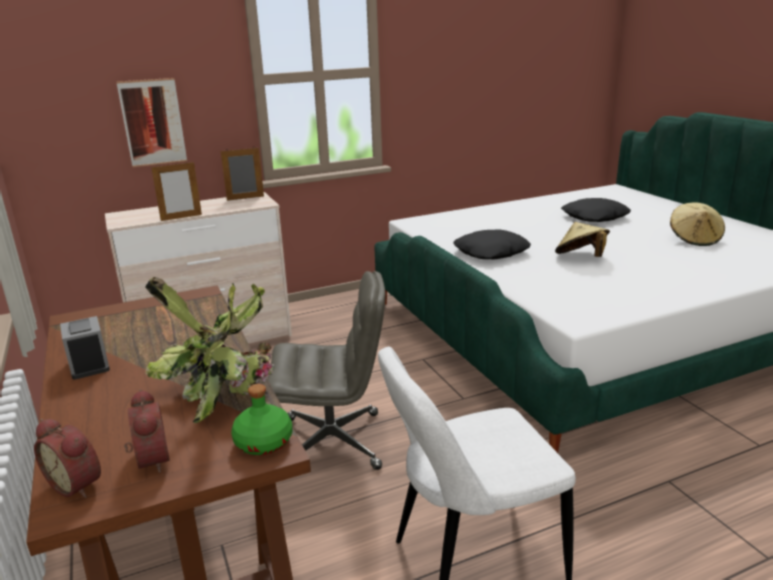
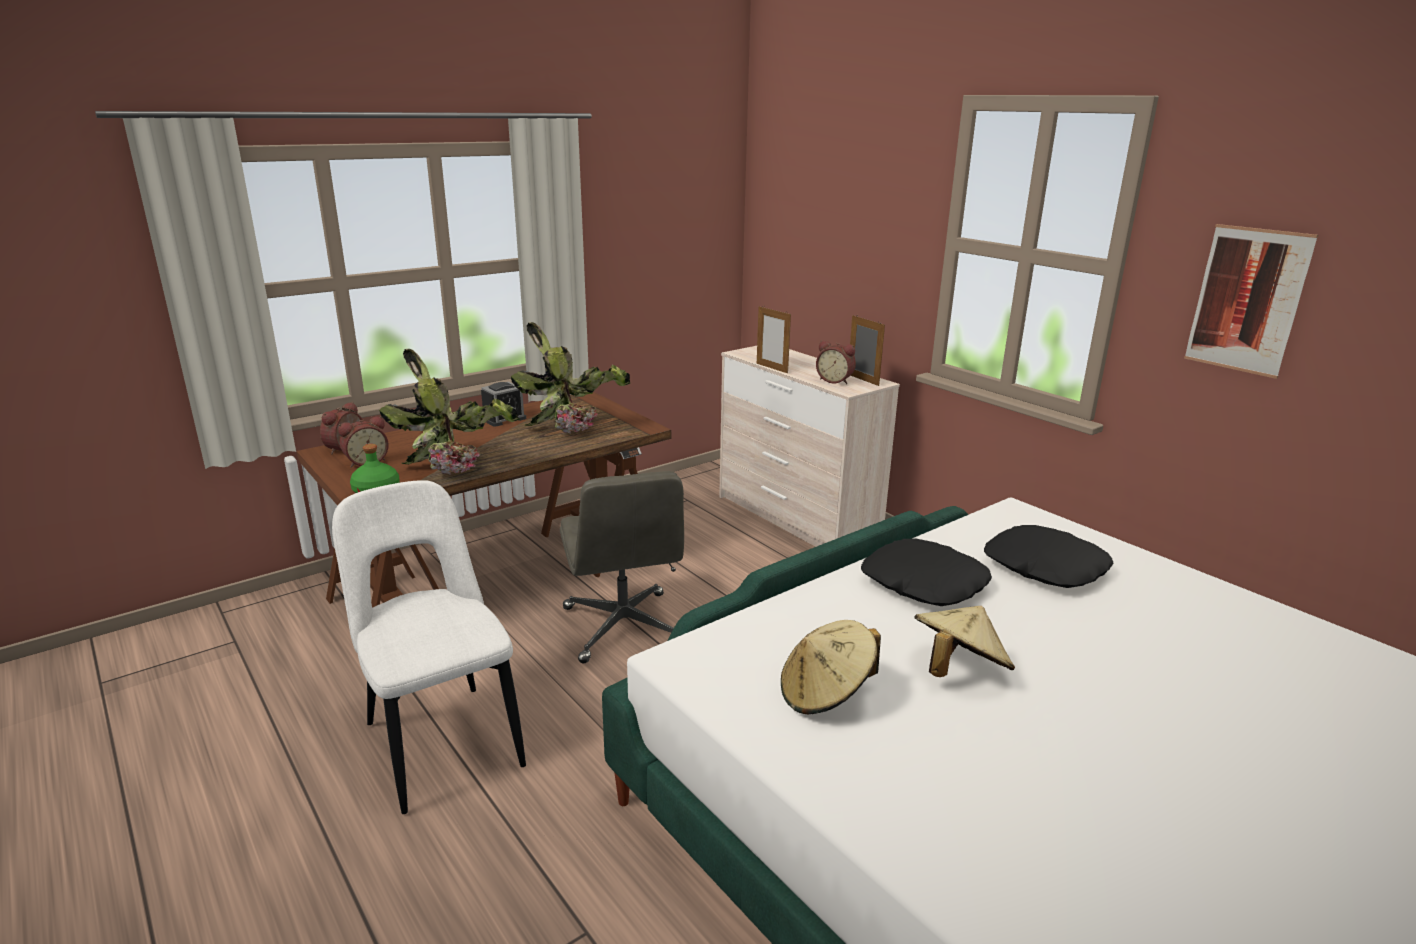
camera: 75 degrees right, 0 degrees up
picture [116,78,187,167] -> picture moved to [1184,224,1318,379]
black pillow [561,198,631,222] -> black pillow moved to [984,525,1114,588]
beige hat [670,202,725,246] -> beige hat moved to [781,620,881,714]
none -> potted plant [511,322,630,434]
none -> alarm clock [816,340,856,384]

